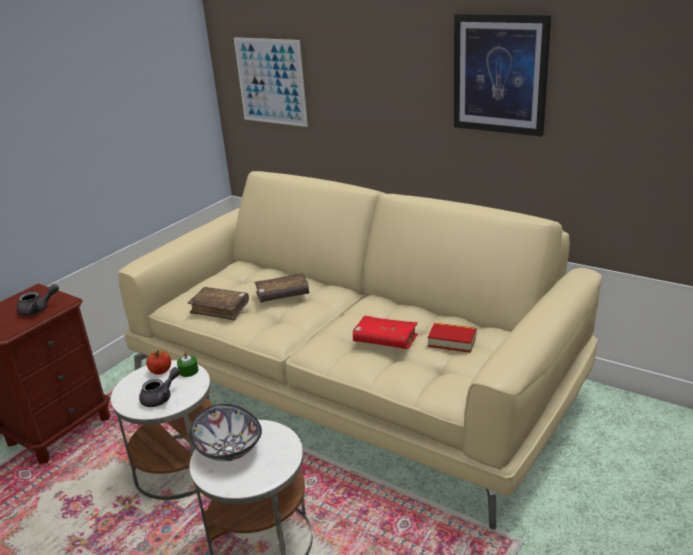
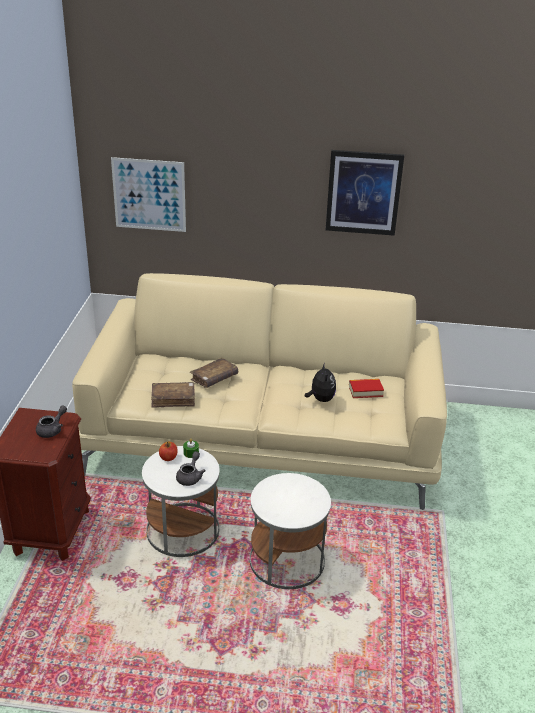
camera: 30 degrees left, 5 degrees up
bowl [190,404,262,461] -> none
red book [353,316,418,349] -> plush toy [305,363,336,402]

